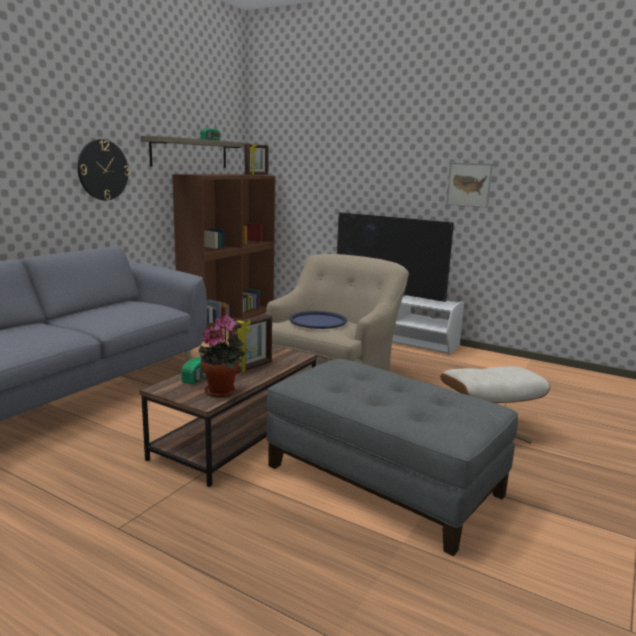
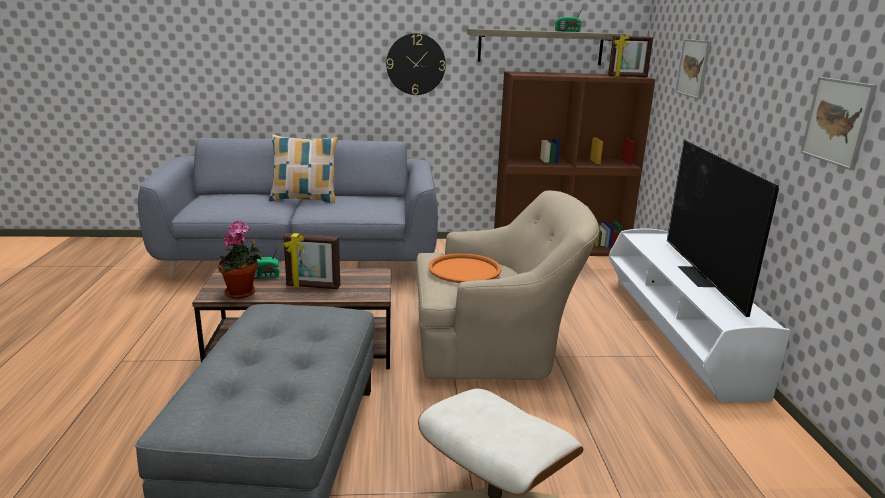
camera: 55 degrees right, 5 degrees up
blue tray [289,311,347,329] -> orange tray [428,253,502,283]
none -> pillow [269,135,338,203]
none -> picture [675,39,711,99]

